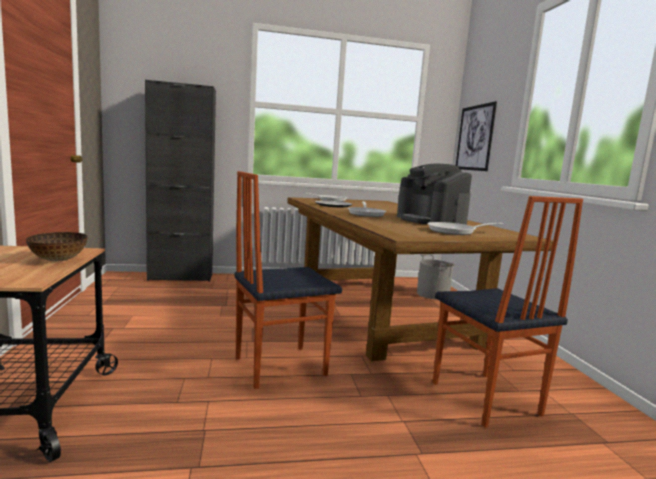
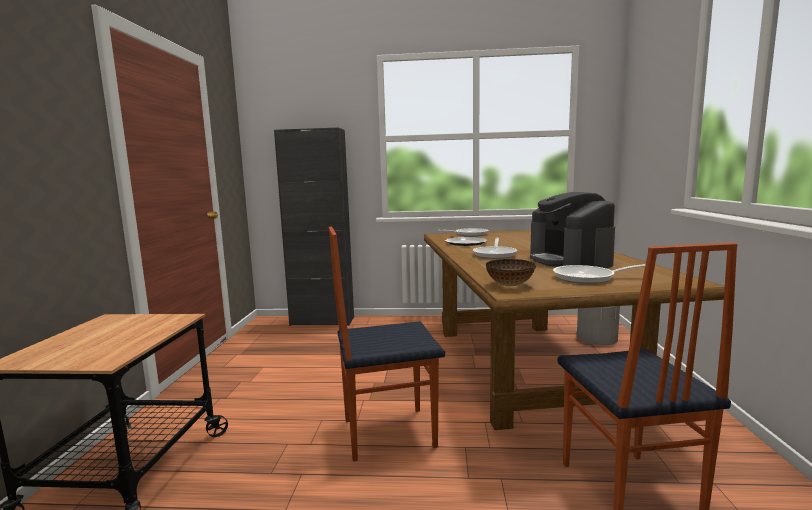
camera: 15 degrees right, 0 degrees up
bowl [26,232,88,261] -> bowl moved to [485,259,536,286]
picture [456,101,497,171] -> none

